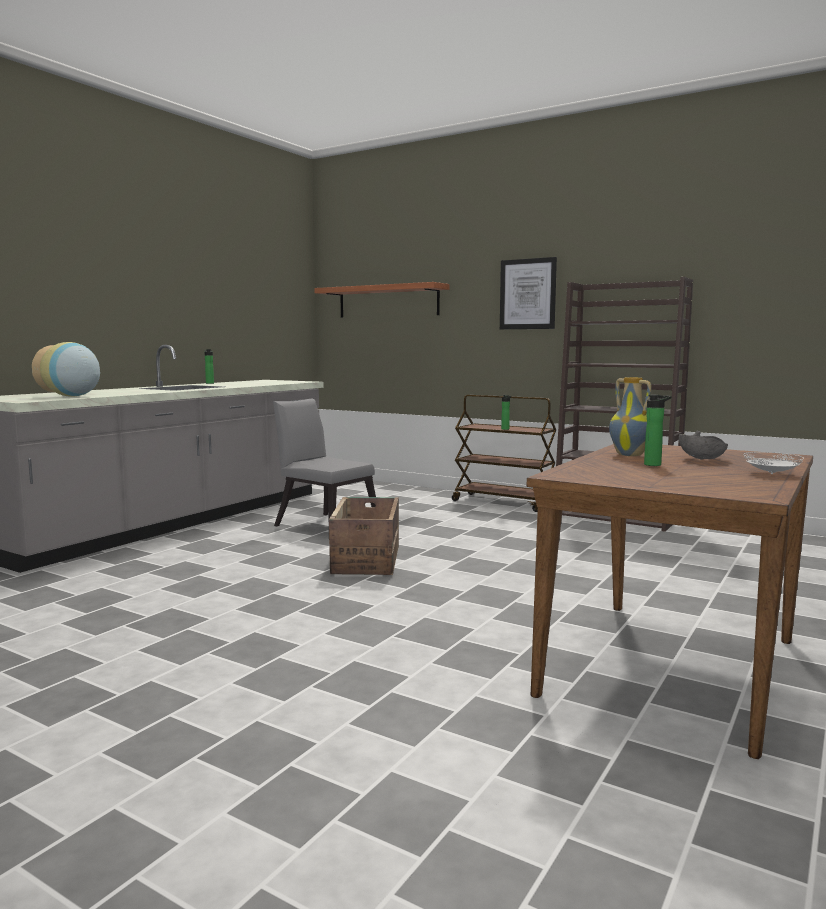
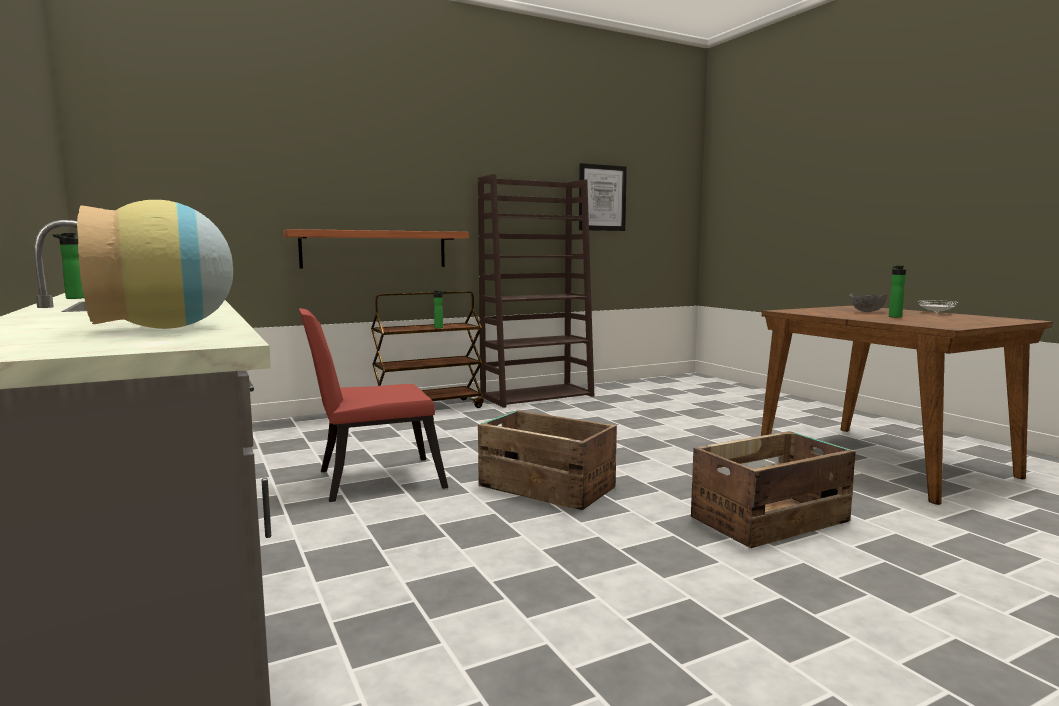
camera: 60 degrees left, 0 degrees up
grey chair [273,399,376,526] -> red chair [299,308,448,502]
shelf [315,282,449,318] -> shelf moved to [283,229,469,268]
picture [500,257,557,329] -> picture moved to [579,163,627,231]
vase [609,377,651,456] -> none
none -> crate [691,431,856,548]

